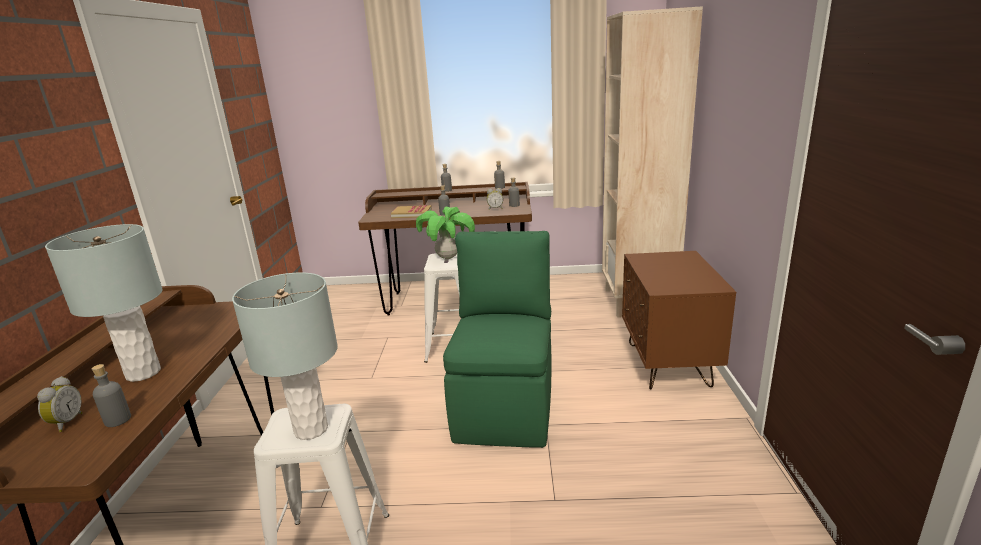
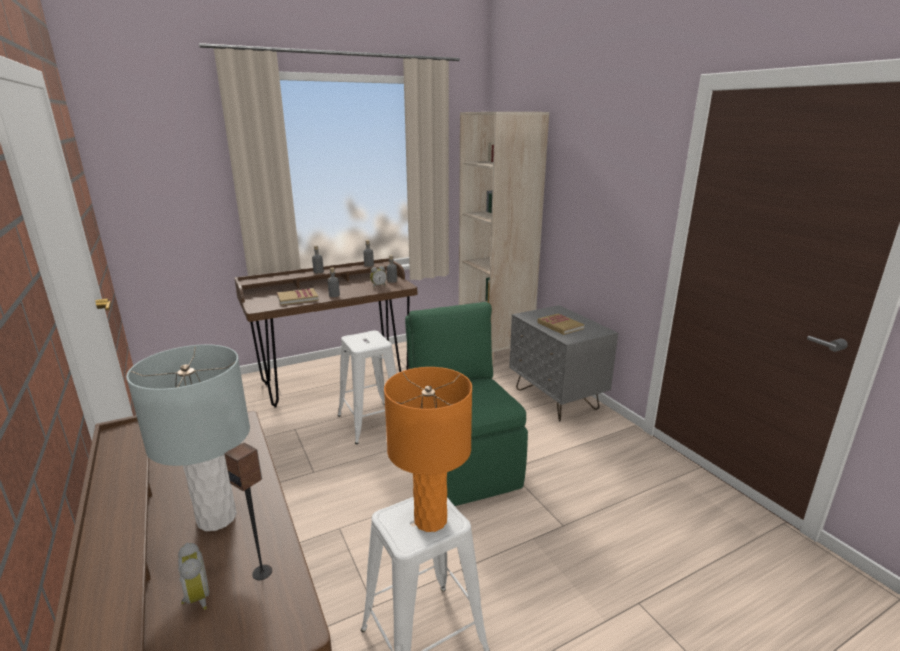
camera: 30 degrees left, 0 degrees up
grey bottle [92,364,131,427] -> speaker [224,442,272,580]
grey table lamp [232,272,338,440] -> orange table lamp [384,367,472,532]
potted plant [416,207,475,259] -> none
brown nightstand [622,251,736,390] -> grey nightstand [509,305,618,421]
none -> book [537,313,584,335]

